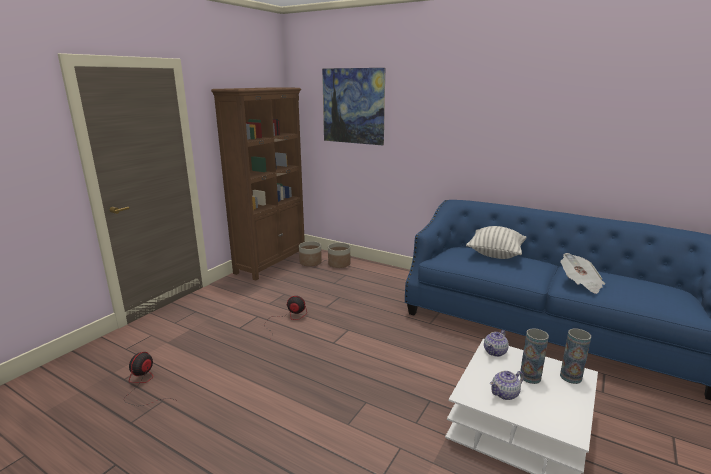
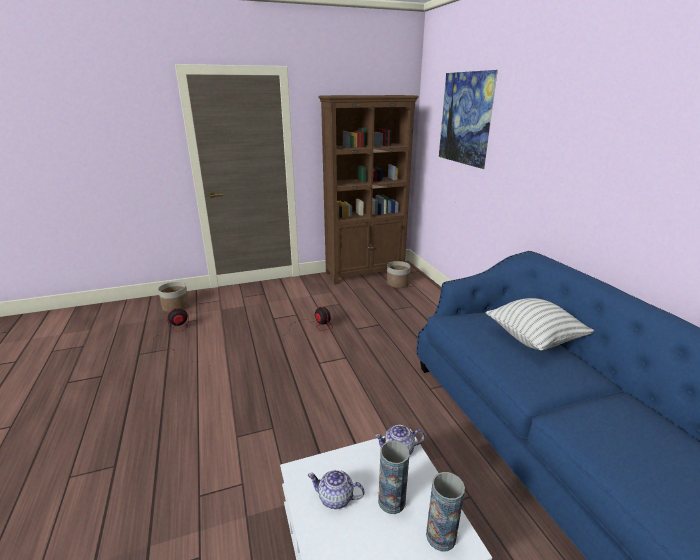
camera: 40 degrees right, 5 degrees up
planter [328,243,350,268] -> planter moved to [158,282,189,312]
newspaper [561,253,605,294] -> none

